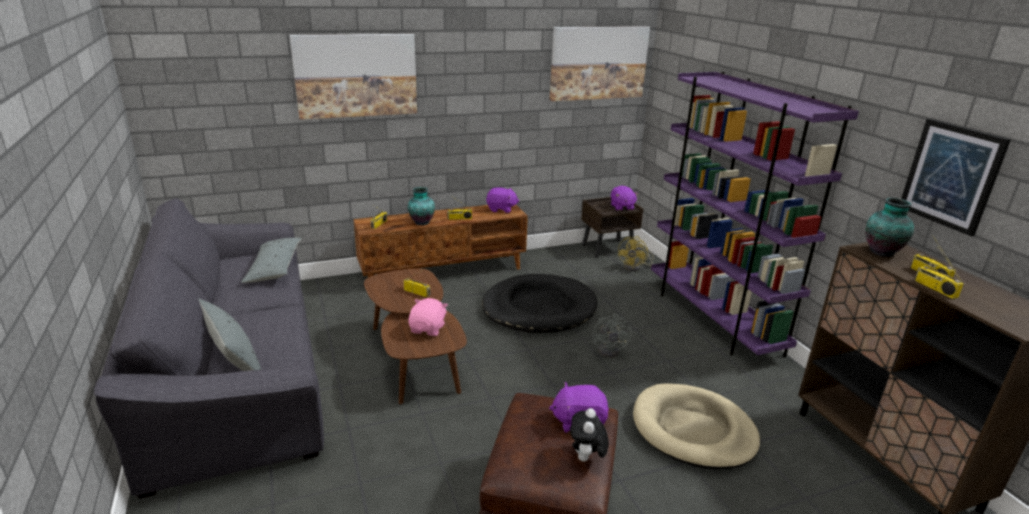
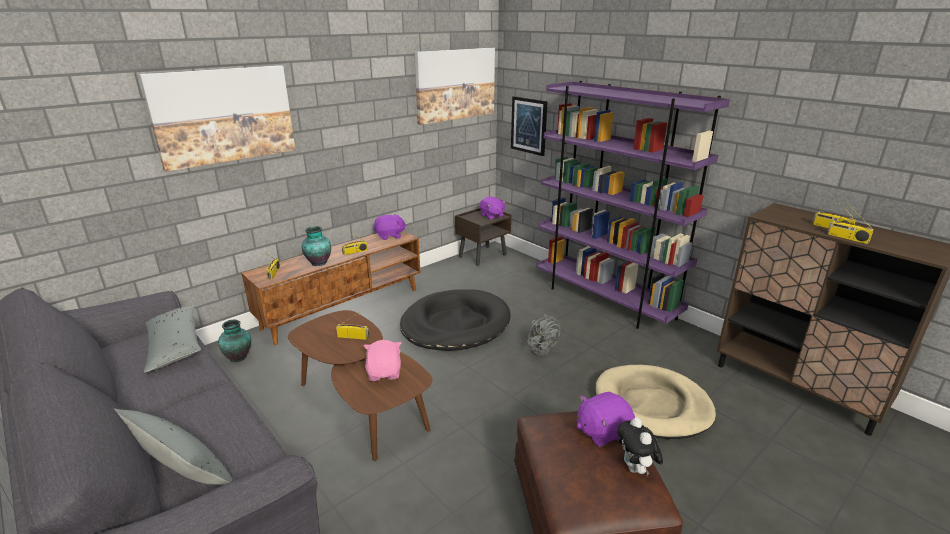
camera: 20 degrees left, 0 degrees up
yellow fan [617,236,654,271] -> none
vase [865,198,914,257] -> vase moved to [218,320,251,362]
picture [901,119,1011,236] -> picture moved to [511,96,548,156]

